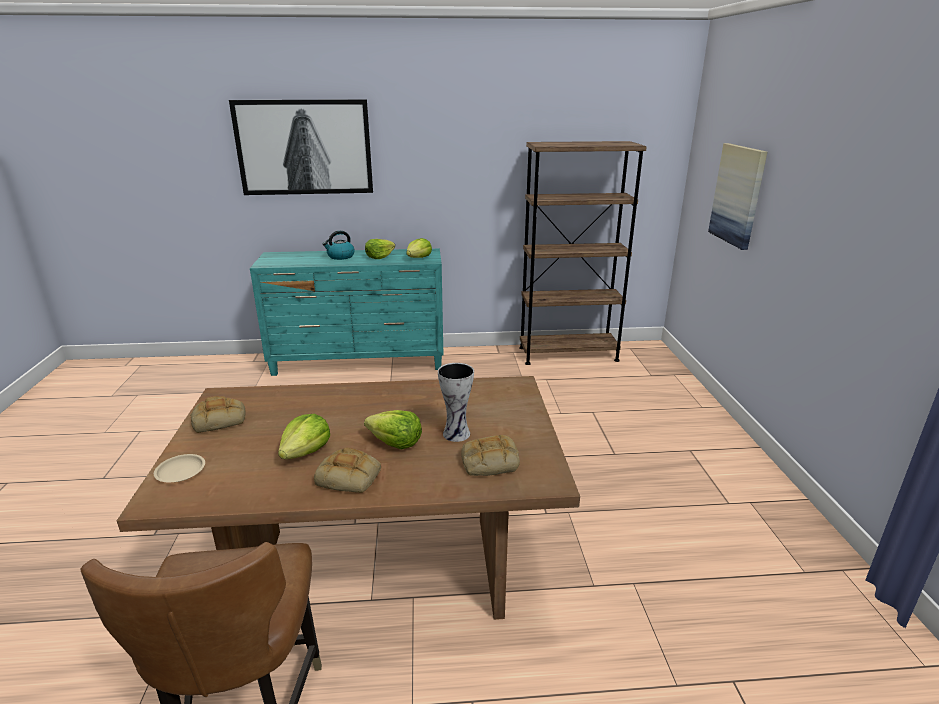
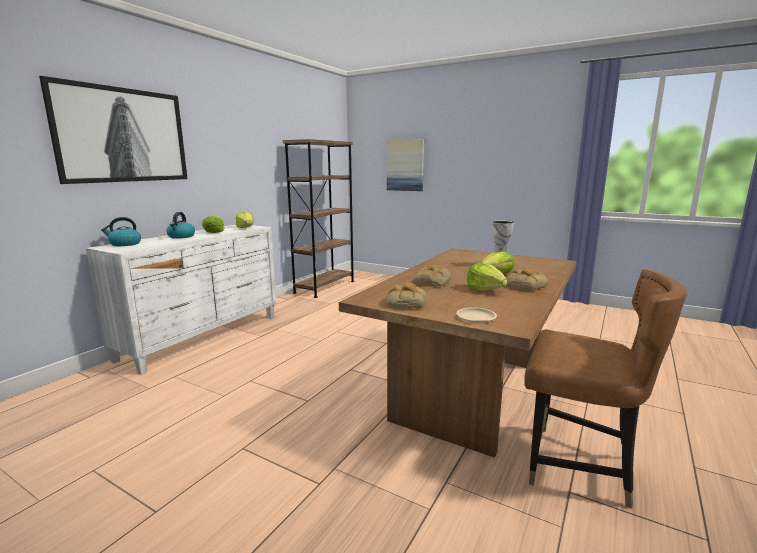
camera: 55 degrees left, 10 degrees down
turquoise dresser [250,249,443,376] -> white dresser [86,225,277,375]
bread [461,435,520,476] -> bread moved to [413,265,452,286]
none -> kettle [101,217,141,246]

